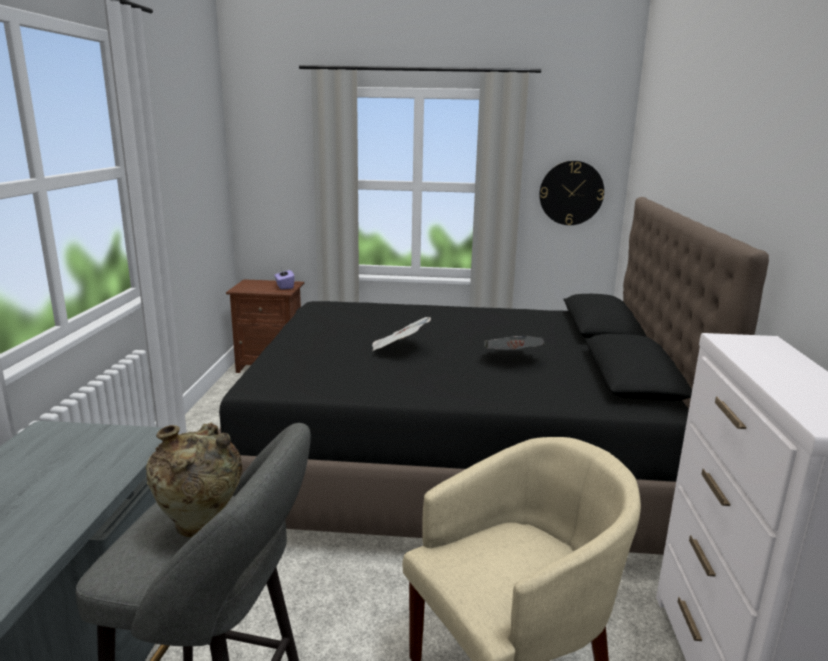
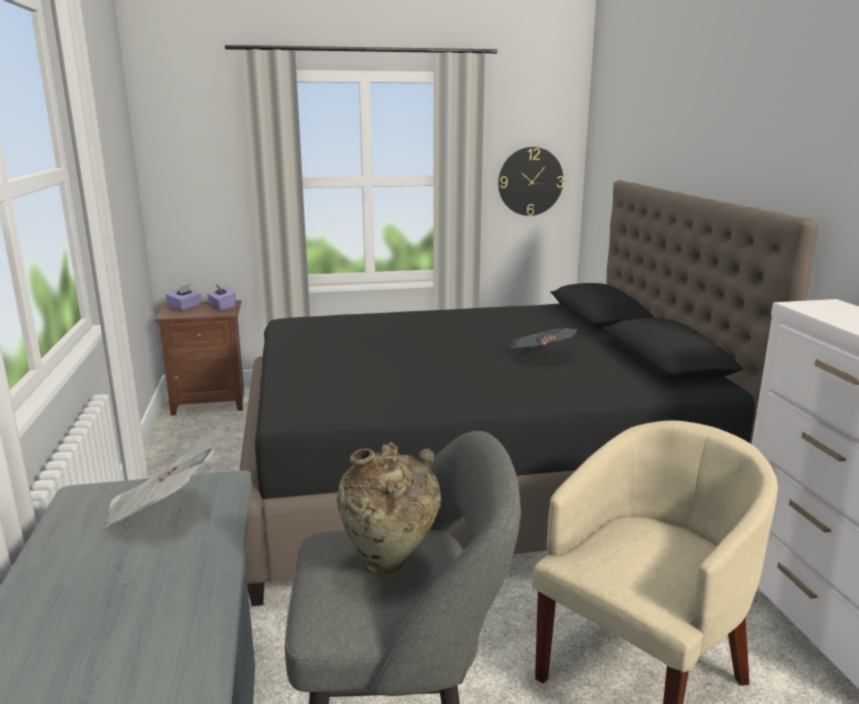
camera: 15 degrees left, 0 degrees up
newspaper [372,317,431,351] -> newspaper moved to [103,442,215,529]
none -> purple tissue box [166,284,202,311]

